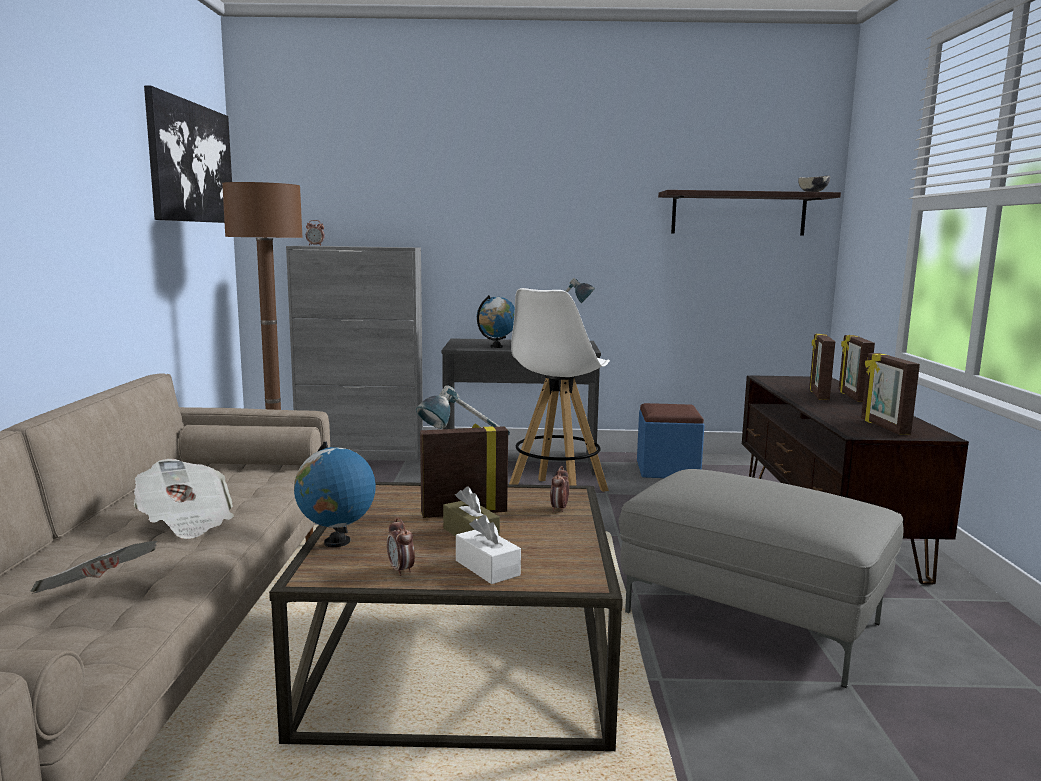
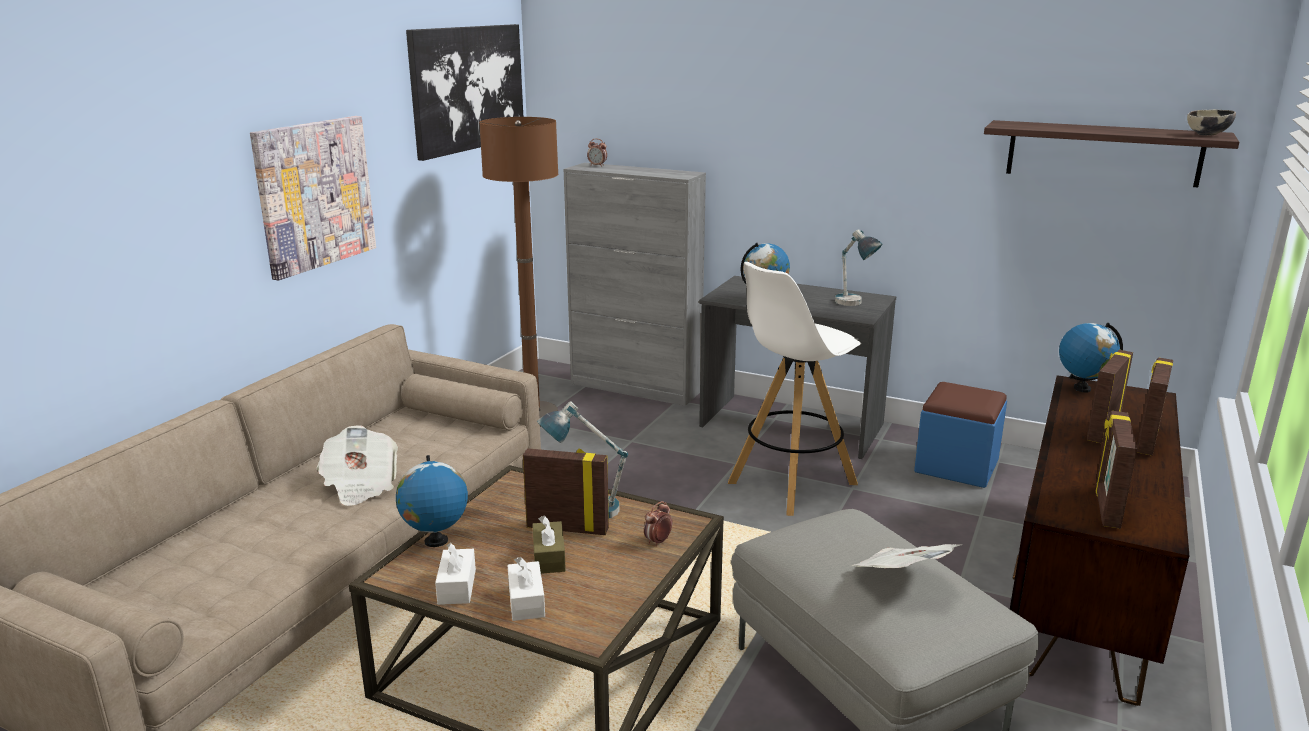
camera: 25 degrees right, 10 degrees up
newspaper [31,541,157,594] -> newspaper moved to [851,544,960,568]
alarm clock [387,517,415,576] -> white tissue box [435,543,476,605]
none -> picture [250,116,376,281]
none -> globe [1059,322,1123,393]

